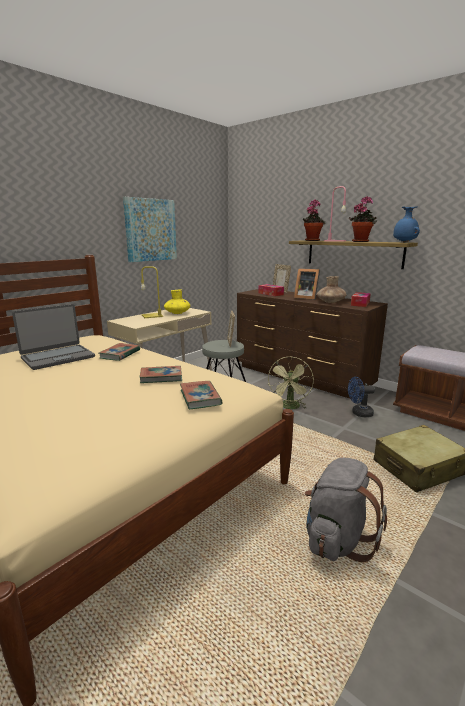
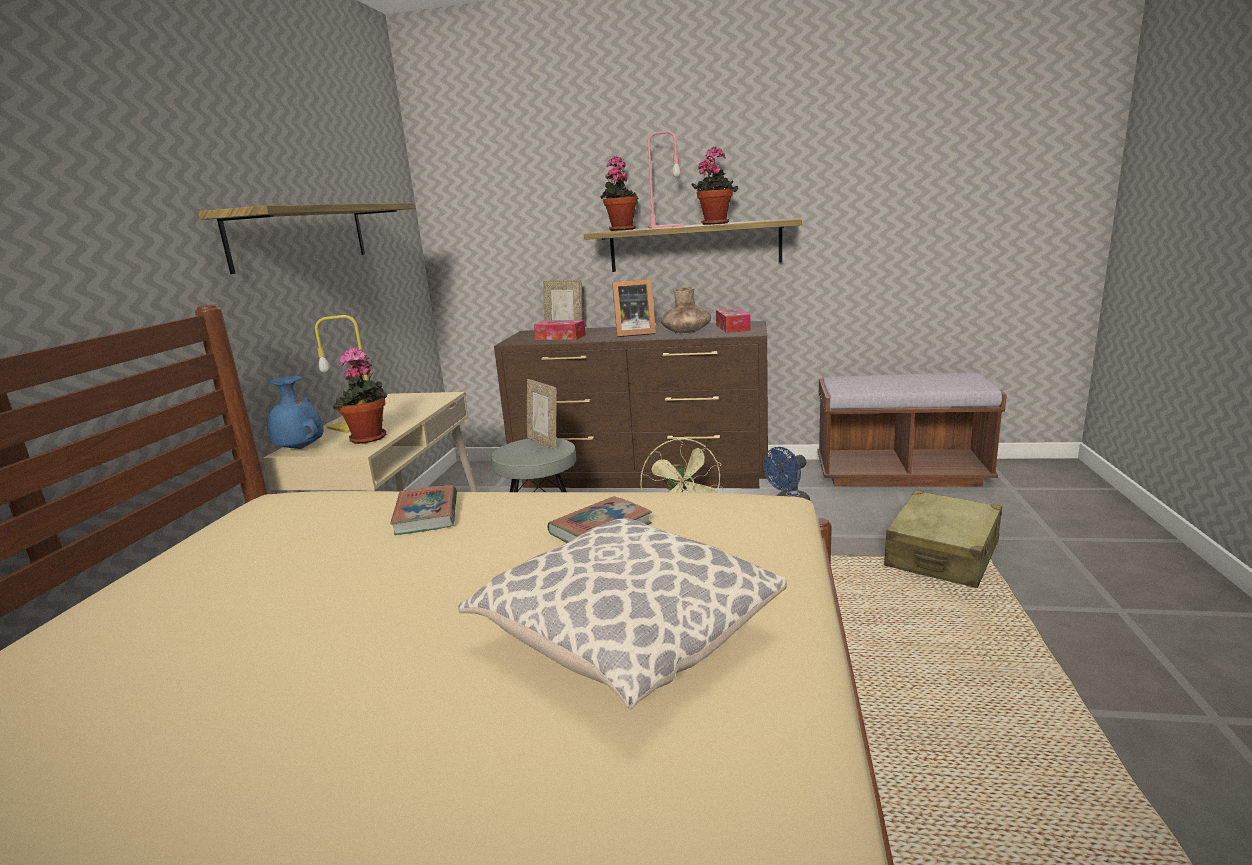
camera: 30 degrees left, 0 degrees up
laptop [12,304,95,370] -> none
picture [123,197,177,262] -> shelf [198,203,415,274]
yellow vase [164,289,190,314] -> none
book [180,381,222,409] -> none
grey backpack [305,458,387,562] -> none
blue vase [393,206,420,243] -> blue vase moved to [268,376,324,449]
none -> potted plant [333,347,387,444]
none -> pillow [459,518,787,709]

